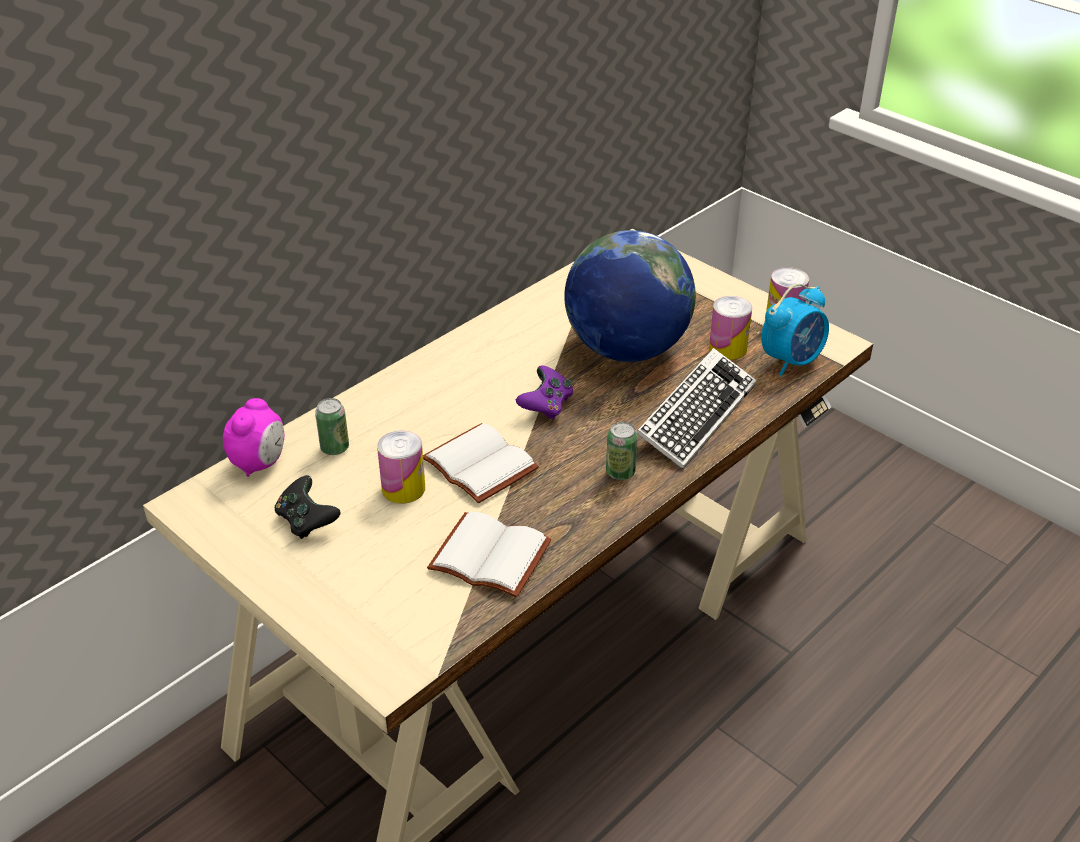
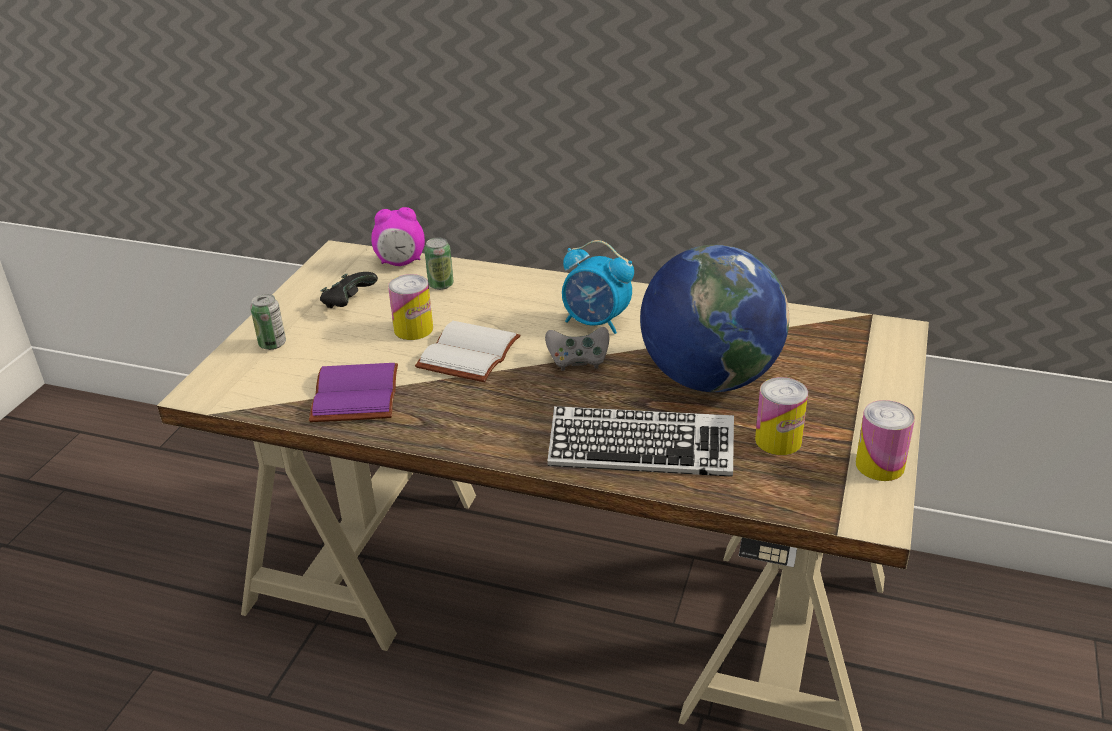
camera: 65 degrees right, 5 degrees down
white book [427,511,552,598] -> purple book [309,363,398,422]
purple game controller [516,365,573,420] -> grey game controller [545,327,609,371]
can [606,422,638,480] -> can moved to [250,294,286,350]
alarm clock [761,283,829,376] -> alarm clock moved to [562,240,634,334]

